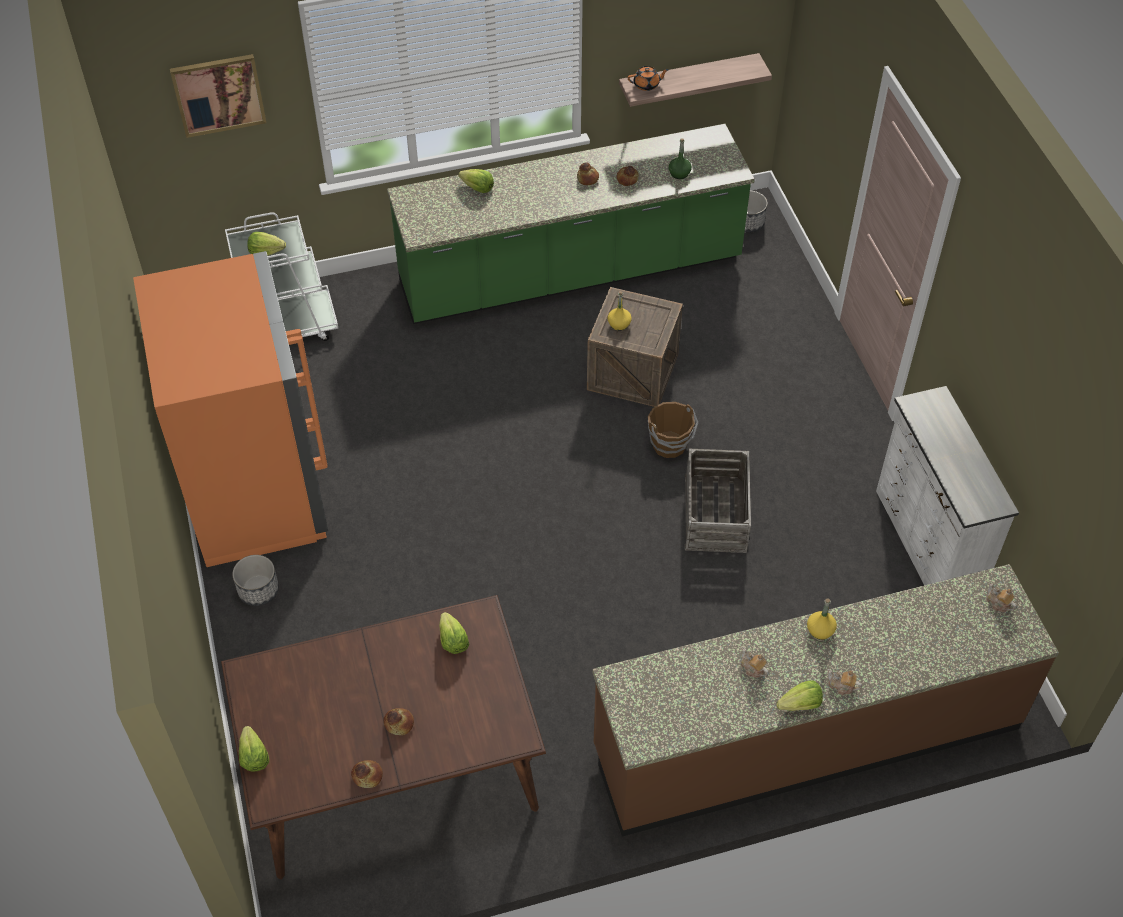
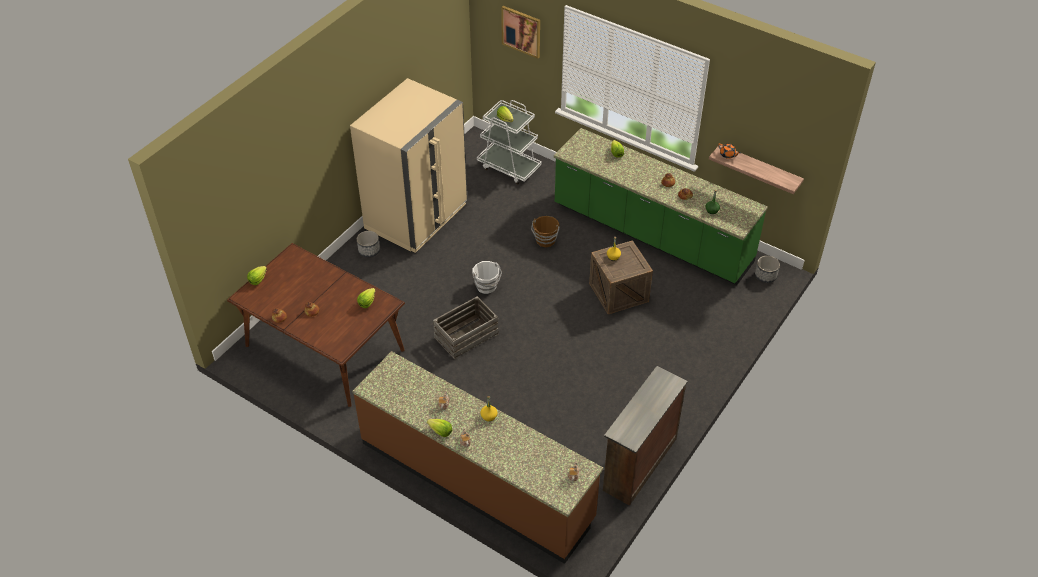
camera: 50 degrees right, 5 degrees down
orange fridge [133,251,328,567] -> beige fridge [350,78,467,253]
brown bucket [648,402,698,458] -> brown bucket moved to [531,216,560,247]
crate [685,448,751,553] -> crate moved to [433,296,498,360]
white dresser [876,386,1019,585] -> brown dresser [603,366,688,506]
none -> white bucket [472,261,502,294]

